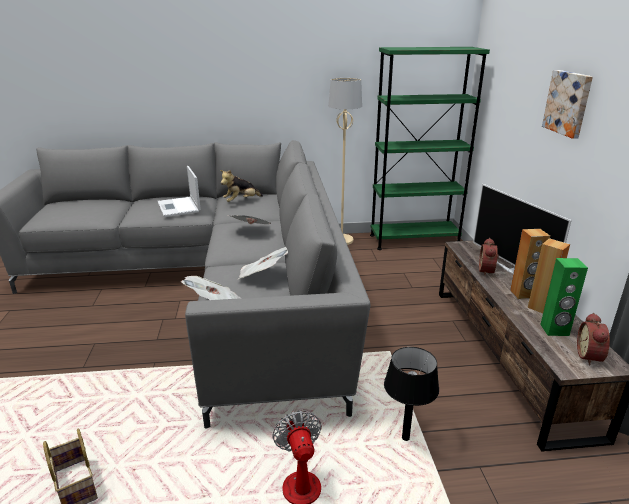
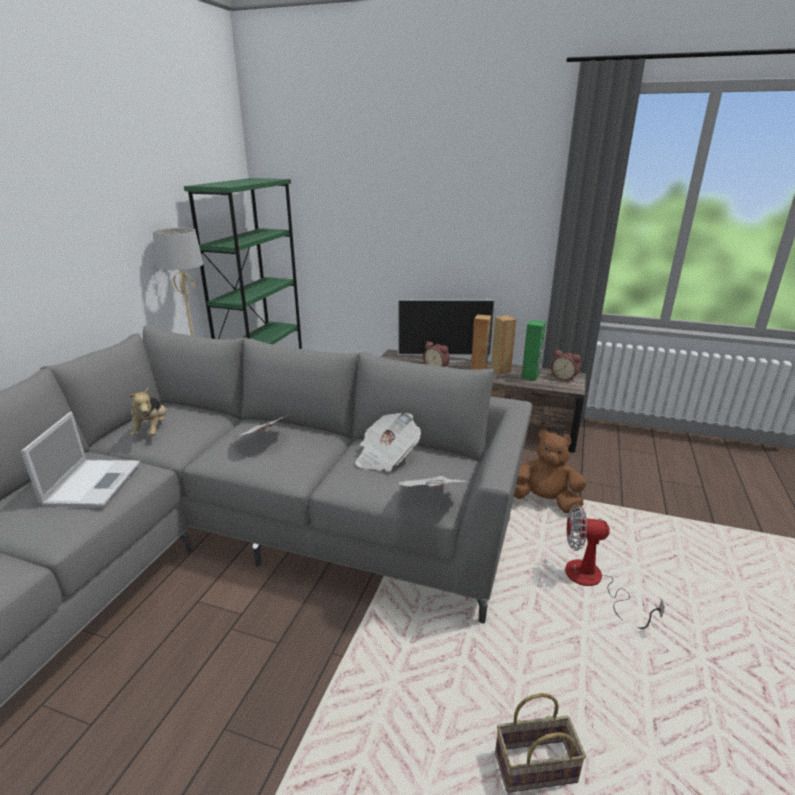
camera: 65 degrees left, 0 degrees up
laptop [157,166,201,217] -> laptop turned 90 degrees counterclockwise [21,412,140,507]
black table lamp [384,347,439,441] -> brown plush toy [514,429,586,514]
picture [542,70,593,139] -> none

